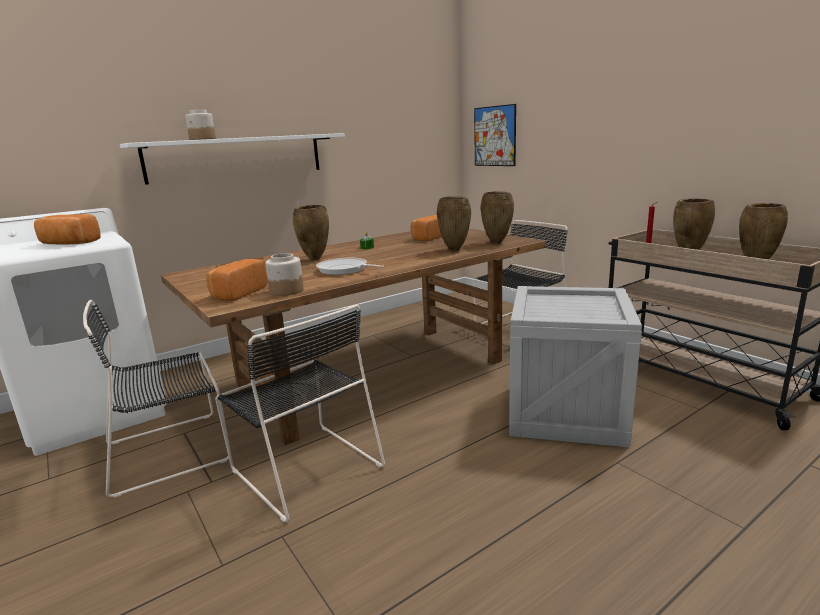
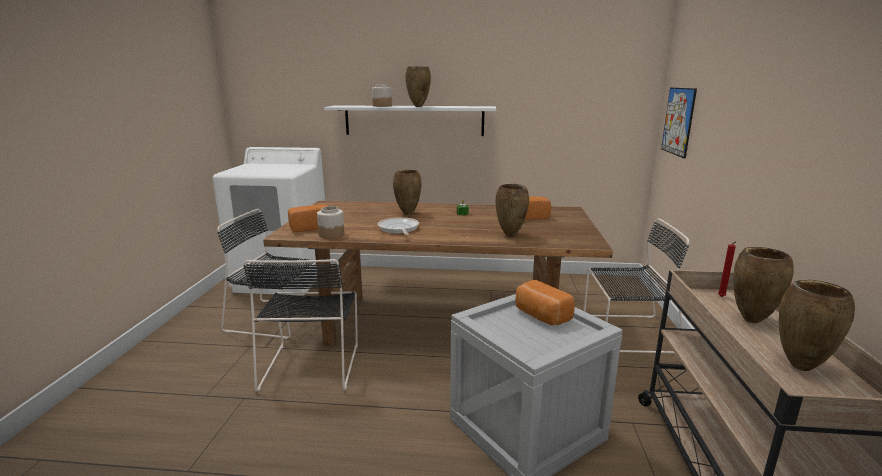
camera: 40 degrees right, 0 degrees up
bread [34,214,101,244] -> bread moved to [515,280,575,325]
brown vase [481,191,514,244] -> brown vase moved to [406,66,431,107]

